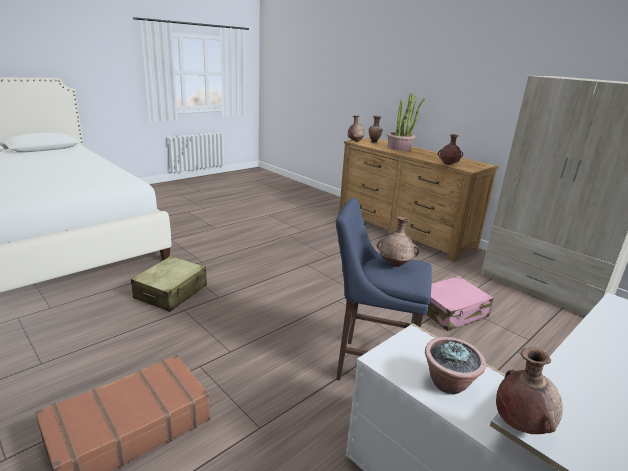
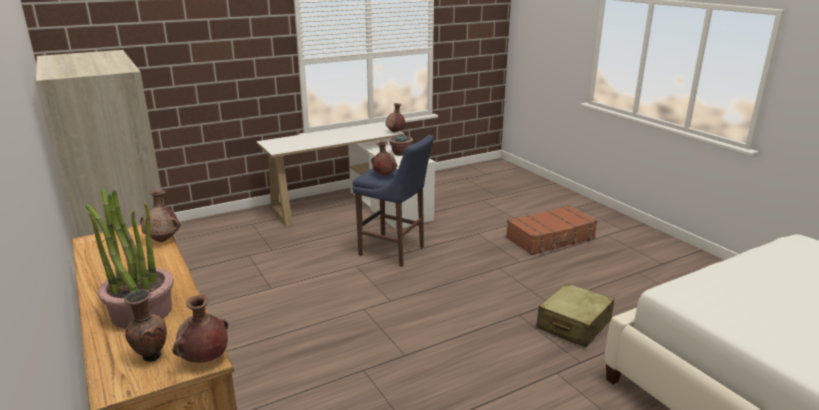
camera: 165 degrees left, 0 degrees up
pink suitcase [426,276,493,331] -> none

